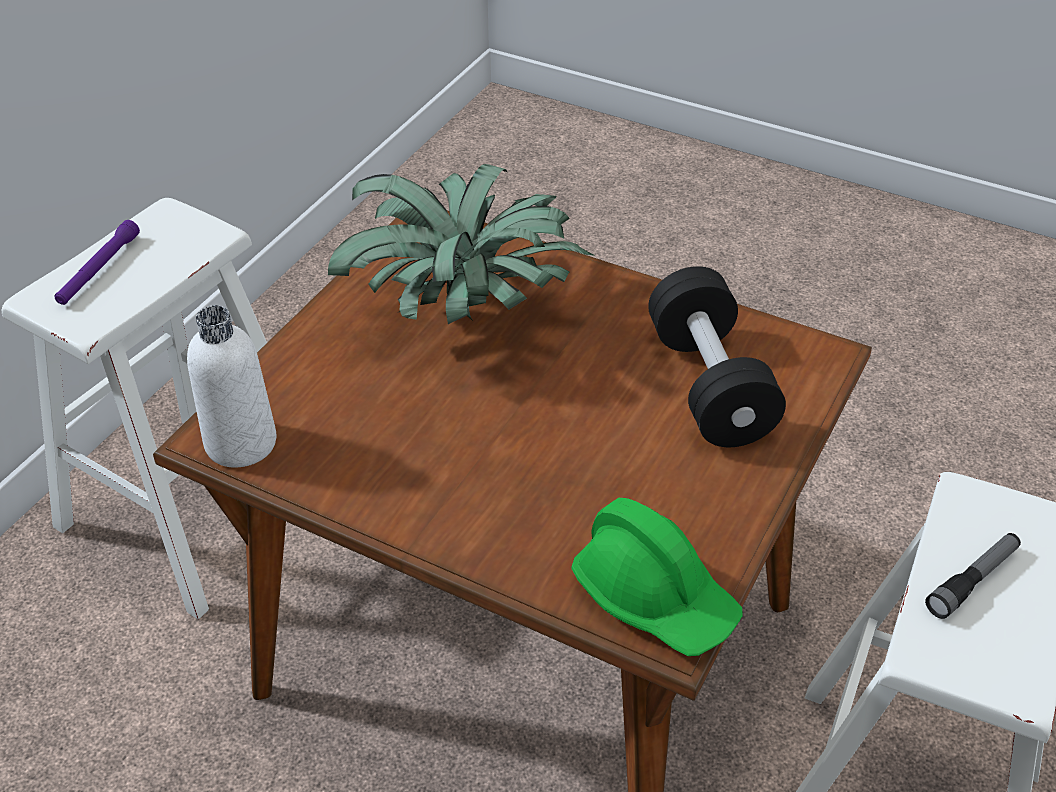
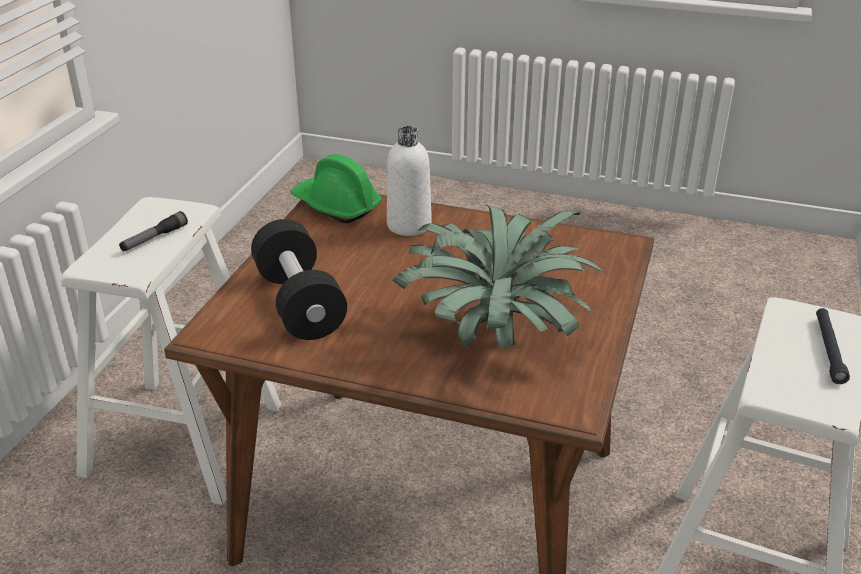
camera: 170 degrees right, 10 degrees down
purple flashlight [54,220,140,305] -> black flashlight [816,308,850,384]
white bottle [187,305,276,468] -> white bottle moved to [387,126,432,236]

